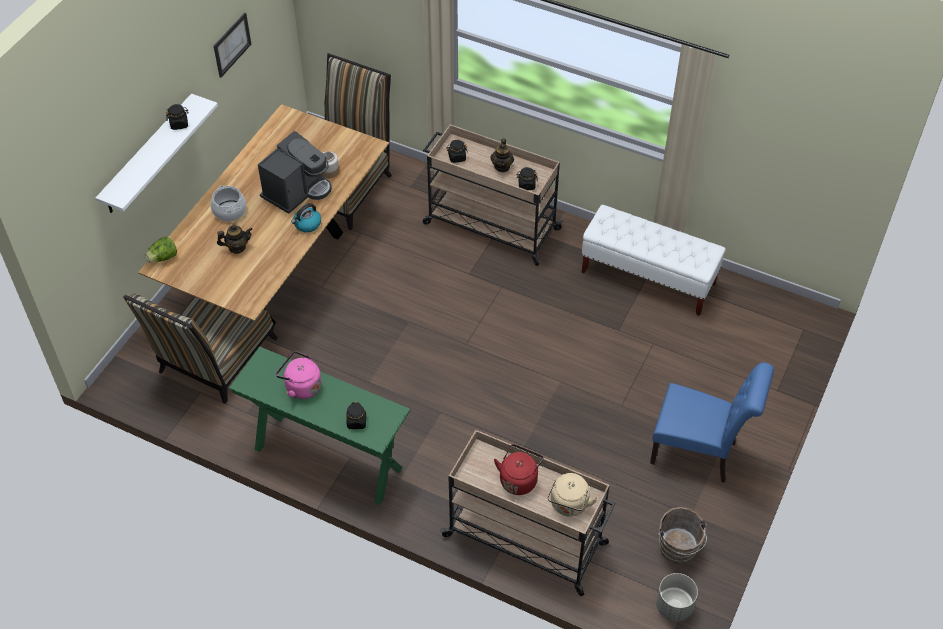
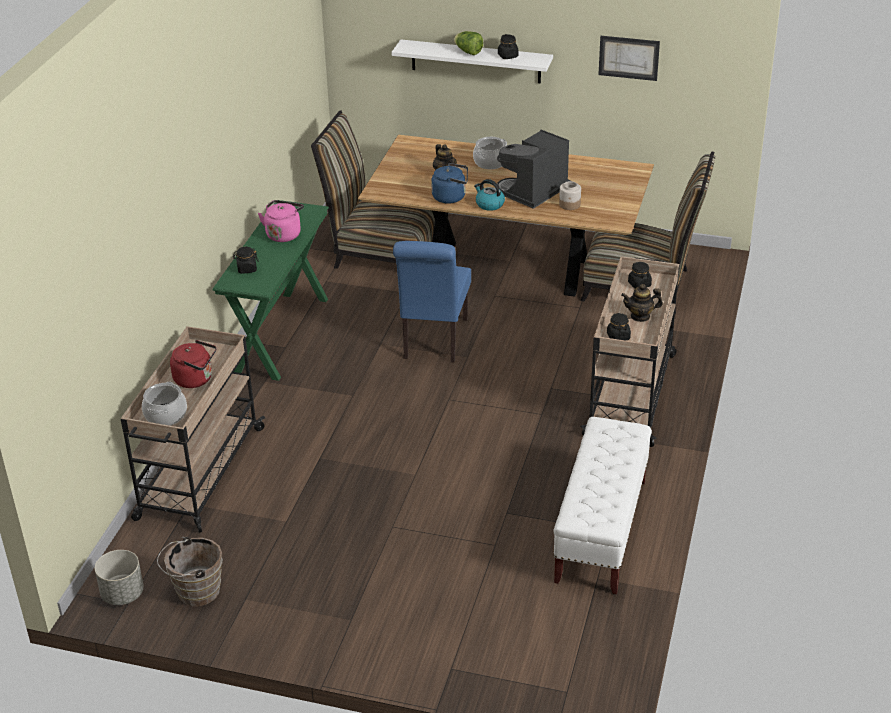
camera: 80 degrees right, 15 degrees down
lettuce [145,237,177,263] -> lettuce moved to [454,31,483,55]
coffee machine [258,131,332,214] -> coffee machine turned 105 degrees clockwise [497,130,571,209]
beige kettle [548,473,598,517] -> cooking pot [142,382,187,426]
blue chair [650,362,774,483] -> blue chair moved to [393,241,471,362]
none -> blue kettle [431,163,468,204]

